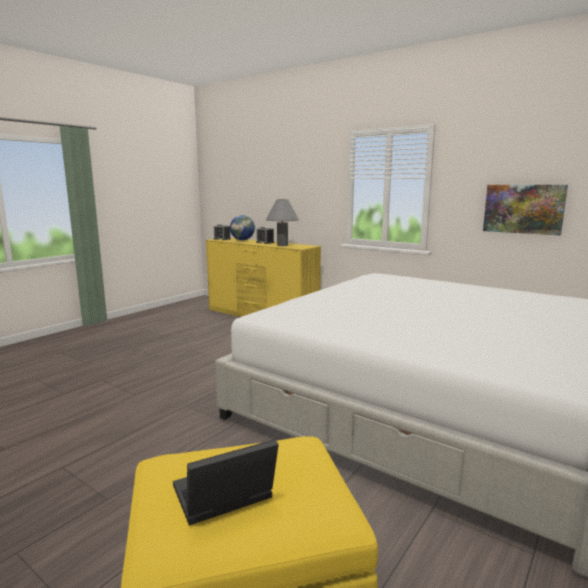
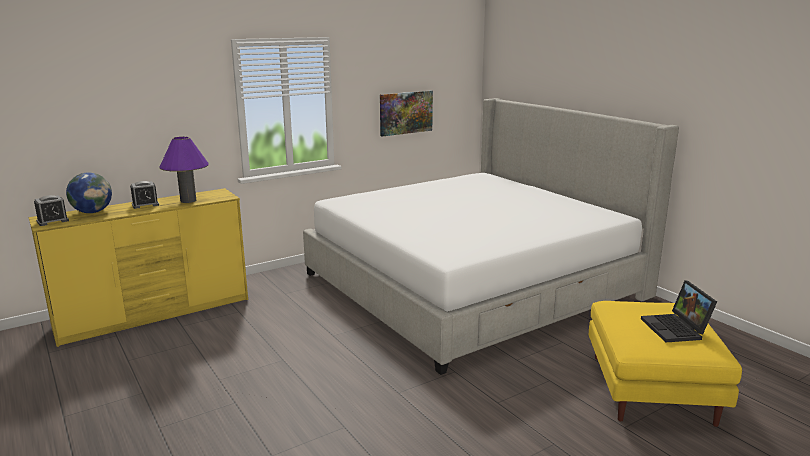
camera: 70 degrees left, 5 degrees up
grey table lamp [266,199,299,246] -> purple table lamp [159,136,209,203]

